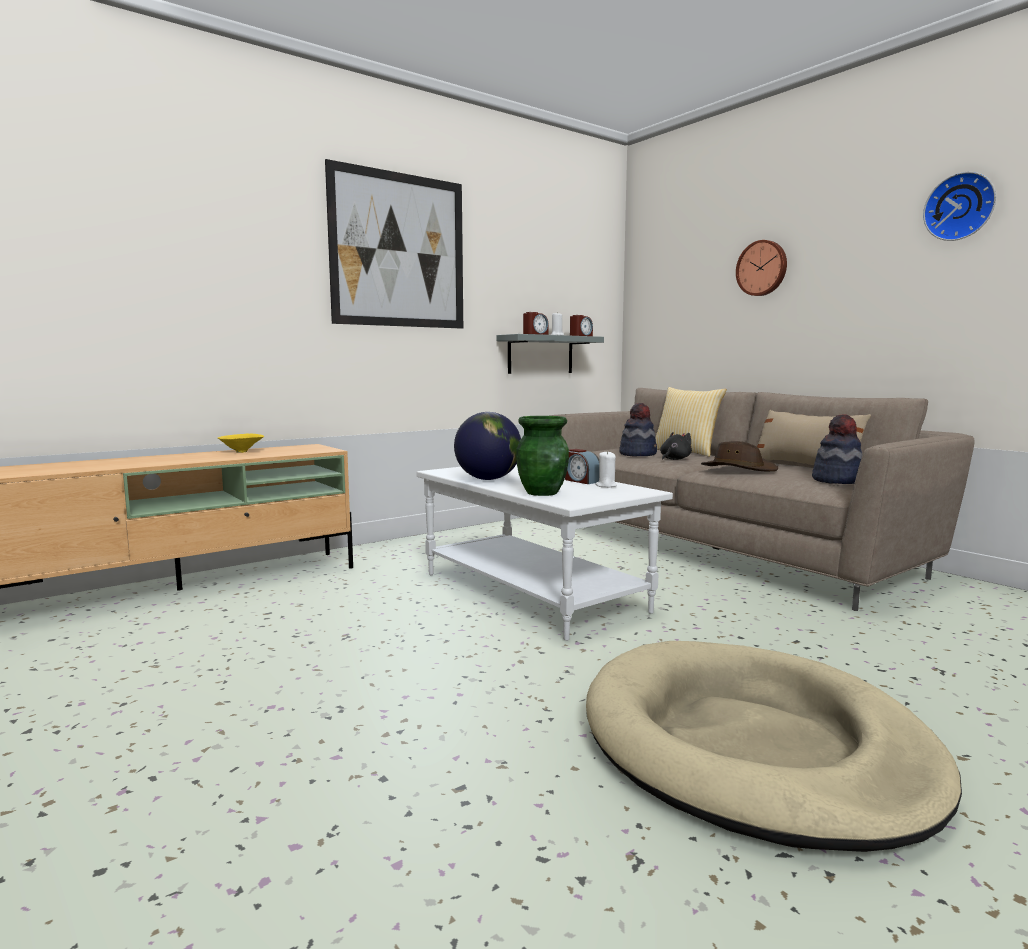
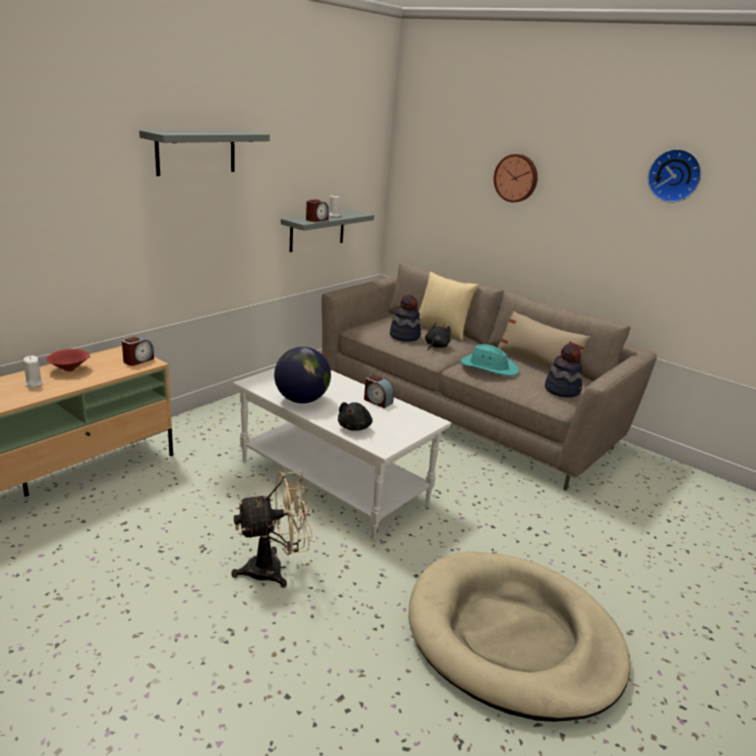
camera: 15 degrees left, 15 degrees up
yellow bowl [218,434,264,453] -> red bowl [46,349,90,372]
picture [325,159,463,329] -> grey shelf [139,130,270,176]
green vase [516,416,569,496] -> black plush toy [338,402,373,431]
alarm clock [570,315,593,336] -> alarm clock moved to [122,336,154,366]
white candle [595,451,617,488] -> white candle moved to [23,356,43,387]
brown hat [701,441,778,472] -> turquoise hat [460,344,519,376]
none -> beige fan [231,471,313,588]

